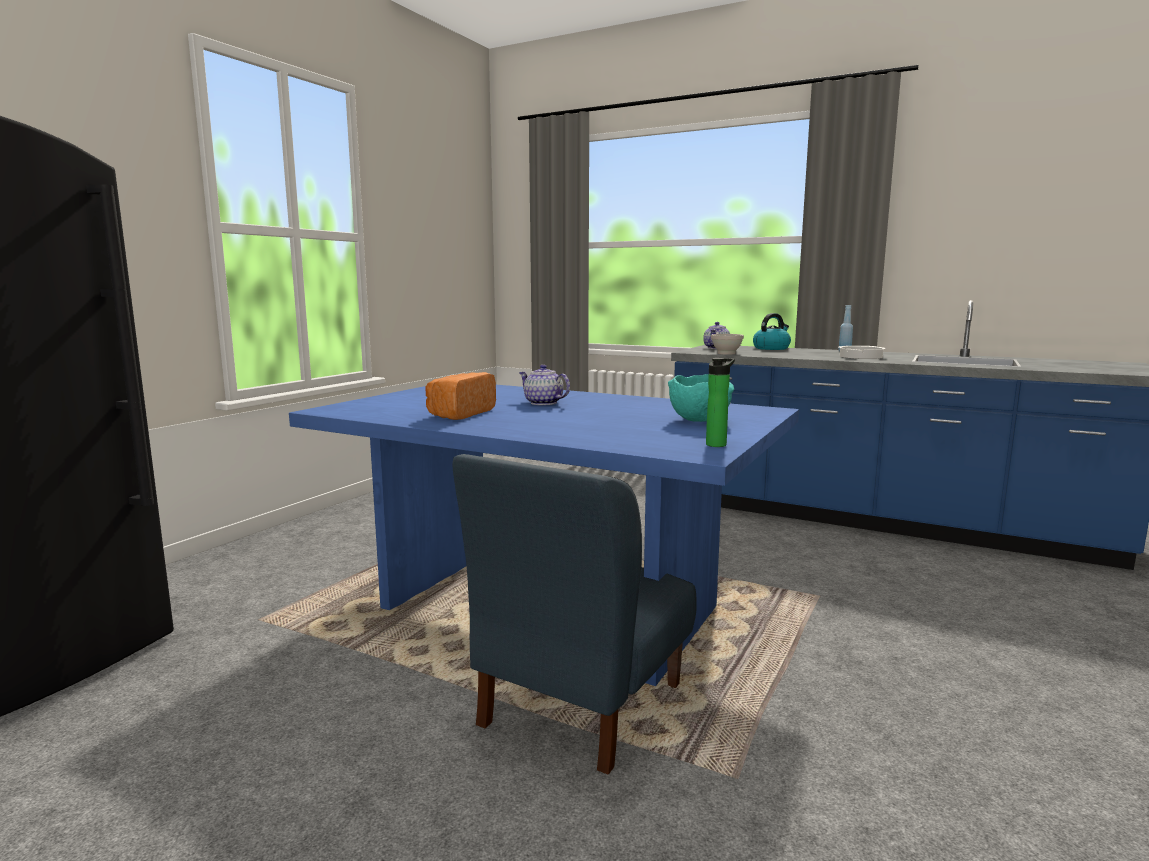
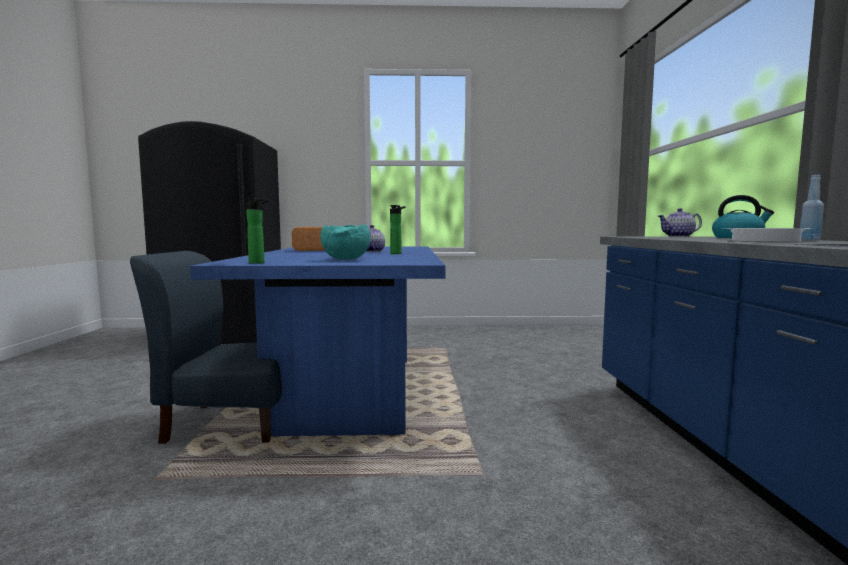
camera: 60 degrees right, 5 degrees down
white bowl [711,334,744,355] -> none
none -> bottle [390,205,406,254]

